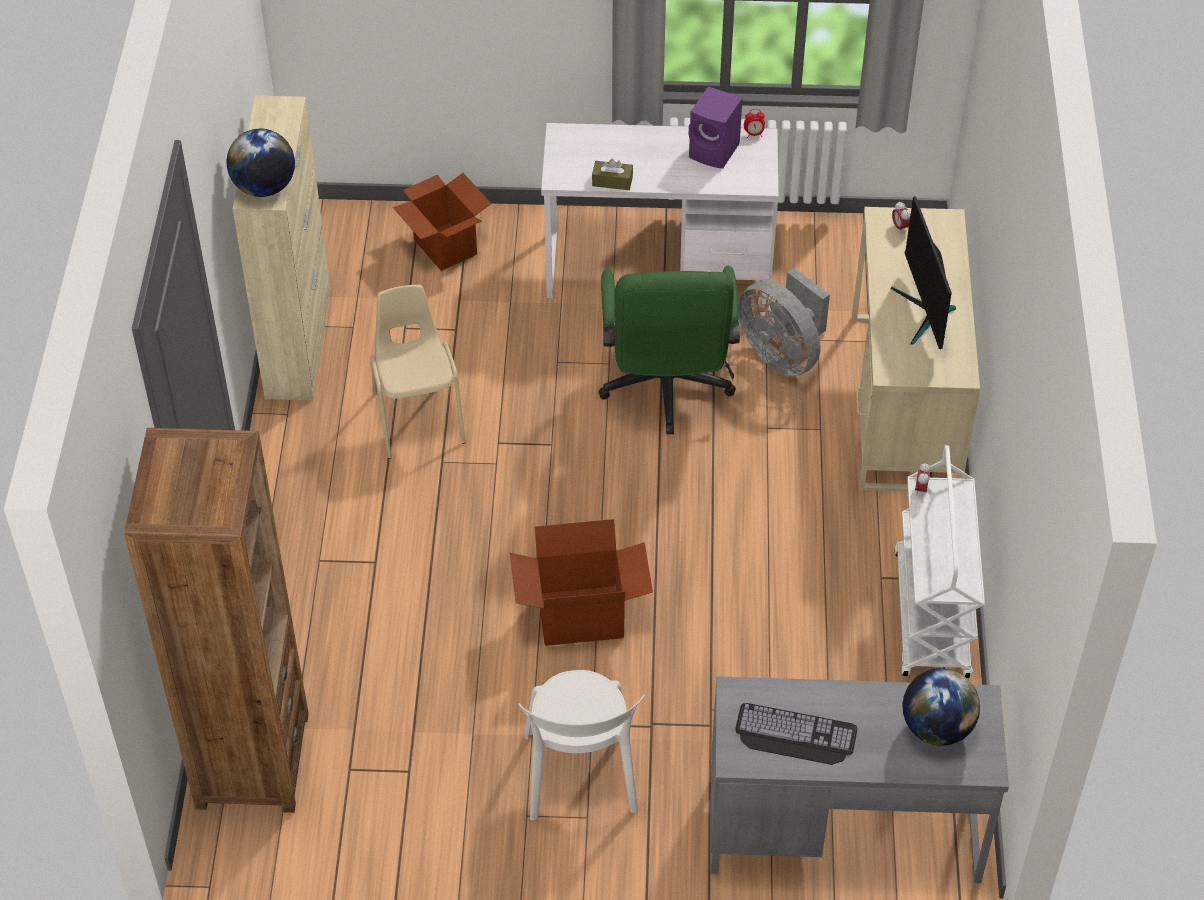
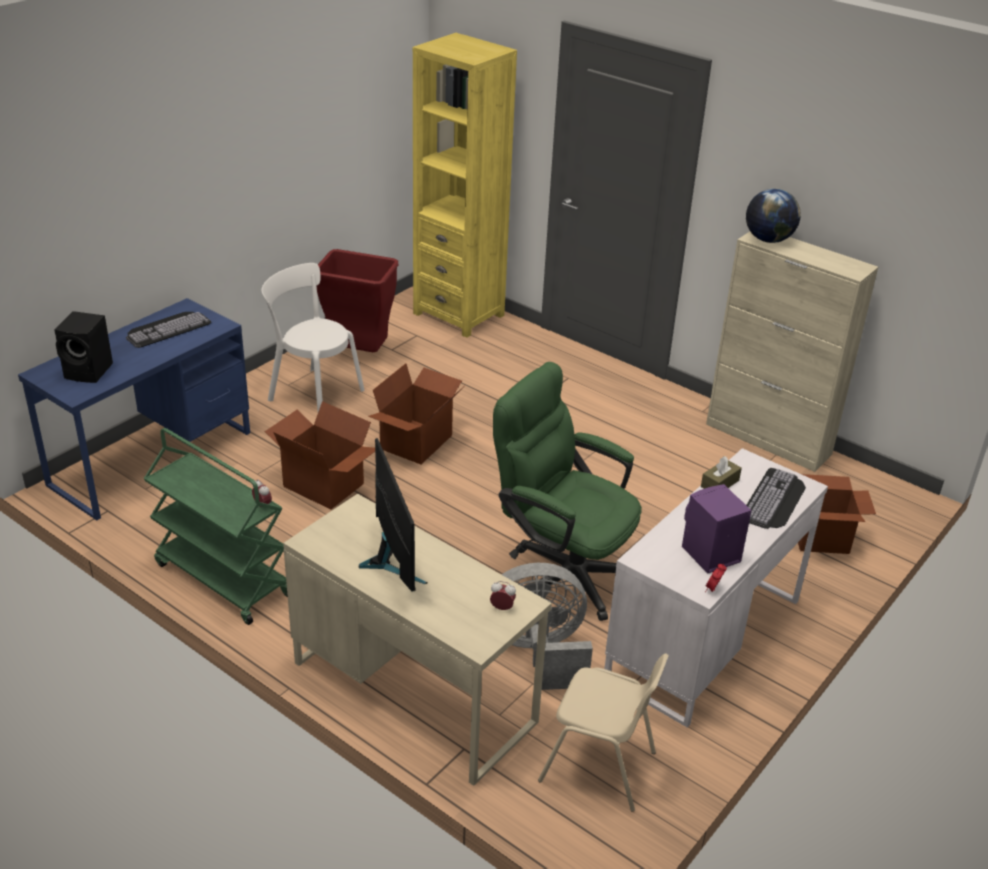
camera: 125 degrees right, 15 degrees down
brown bookcase [124,428,309,813] -> yellow bookcase [413,33,517,338]
beige chair [370,285,466,459] -> beige chair moved to [538,653,669,812]
grey desk [710,676,1009,883] -> blue desk [18,298,250,520]
monitor [890,196,956,349] -> monitor turned 45 degrees clockwise [359,438,428,591]
white cart [894,445,985,678] -> green cart [144,428,288,625]
globe [903,668,980,746] -> black speaker [54,311,113,383]
none -> cardboard box [264,401,375,509]
none -> red trash can [317,249,398,352]
none -> keyboard [747,468,806,529]

